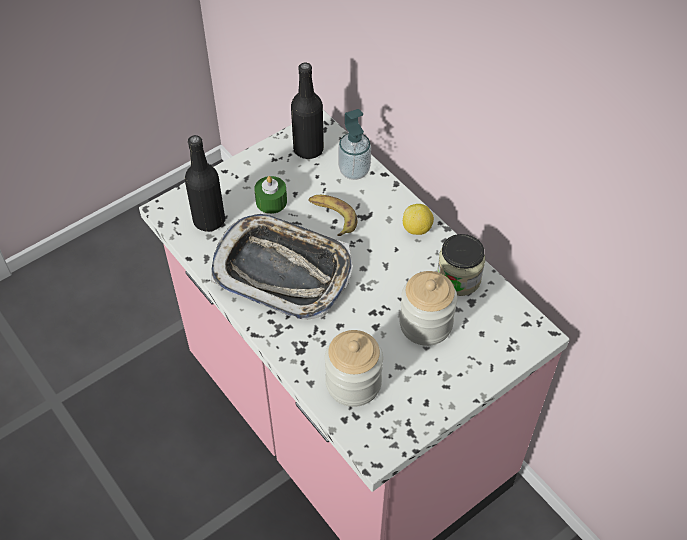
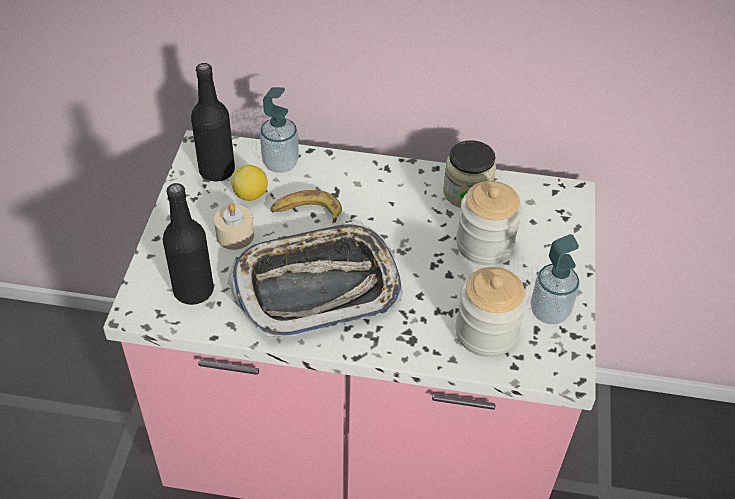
camera: 45 degrees left, 5 degrees down
green candle [254,176,287,214] -> beige candle [214,204,254,250]
lemon [403,204,434,235] -> lemon moved to [231,165,268,201]
none -> soap dispenser [530,234,580,324]

